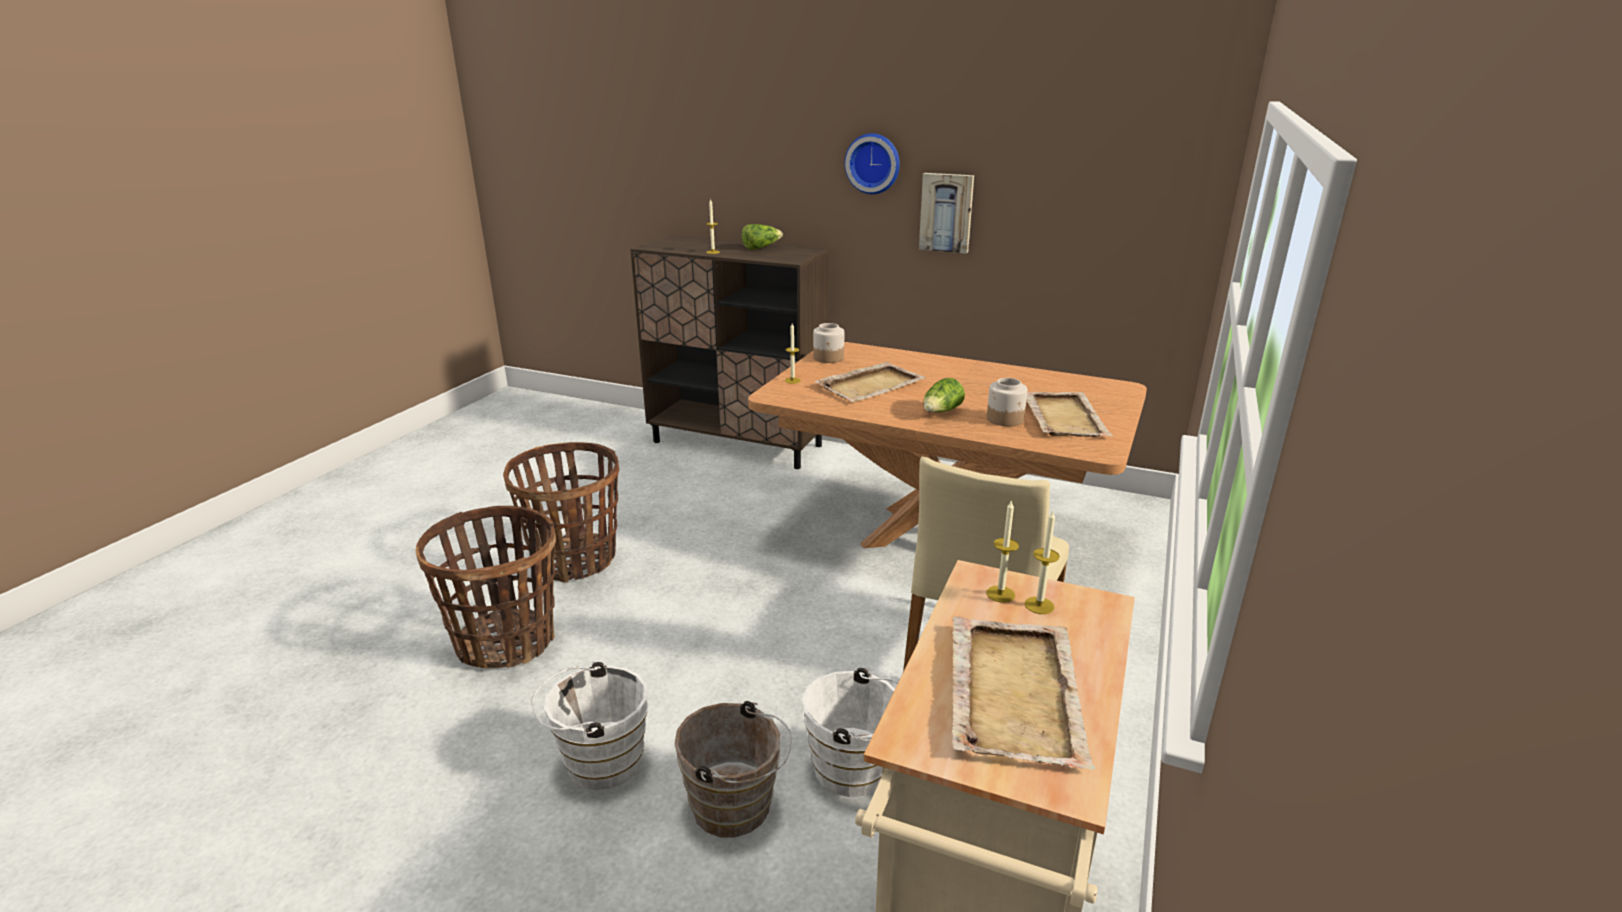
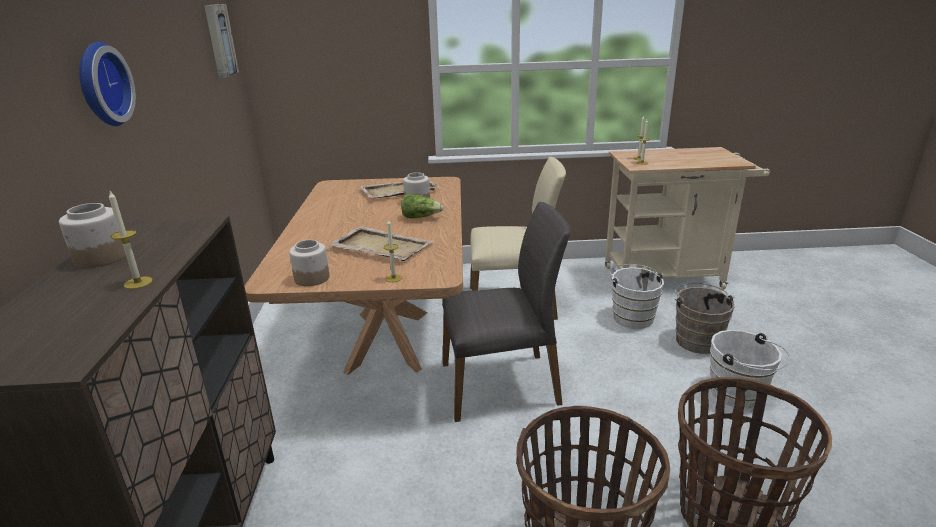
camera: 115 degrees left, 0 degrees up
lettuce [742,224,783,250] -> jar [59,203,126,268]
picture [919,173,974,254] -> picture moved to [204,4,239,78]
beige tray [952,617,1096,770] -> none
none -> grey chair [443,202,571,422]

